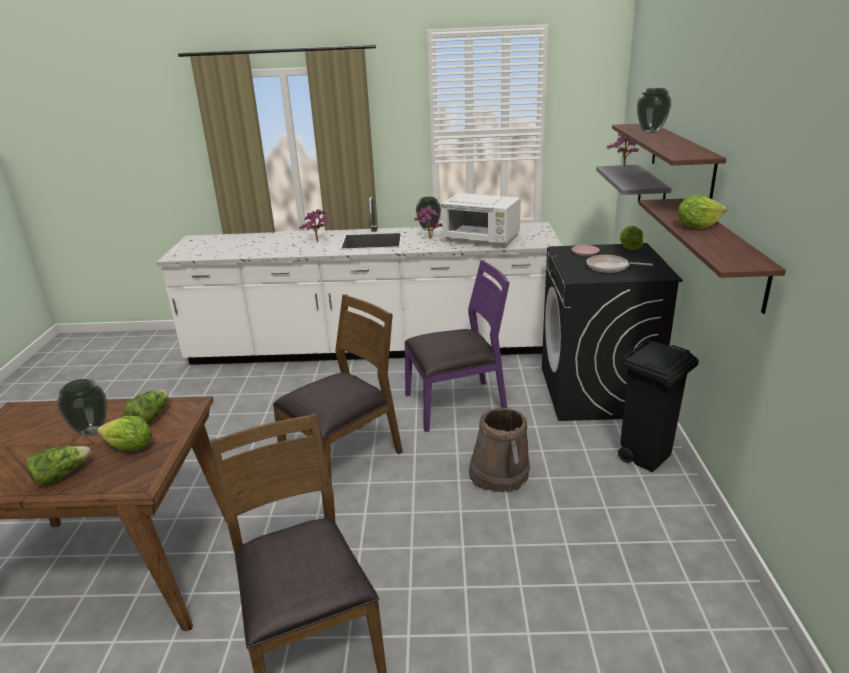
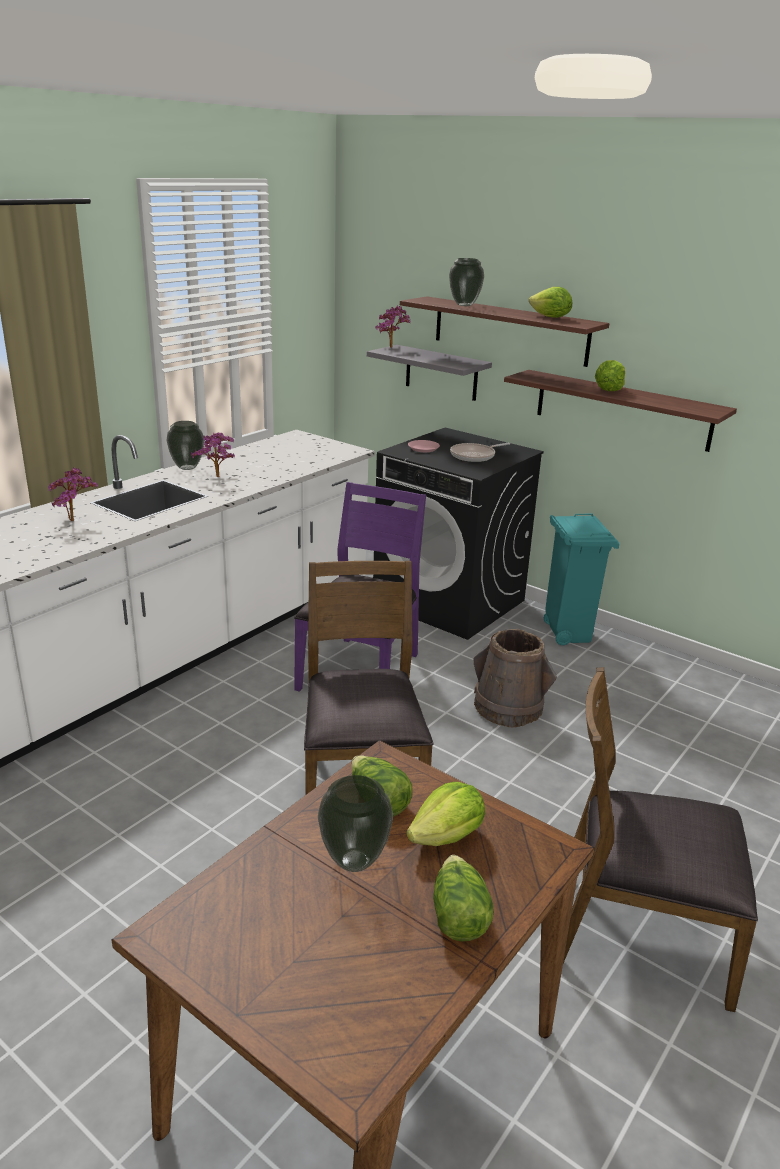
camera: 55 degrees left, 0 degrees up
white microwave [441,193,521,247] -> none
black trash can [618,339,699,472] -> turquoise trash can [543,514,620,645]
lettuce [619,226,643,250] -> lettuce moved to [529,287,572,318]

